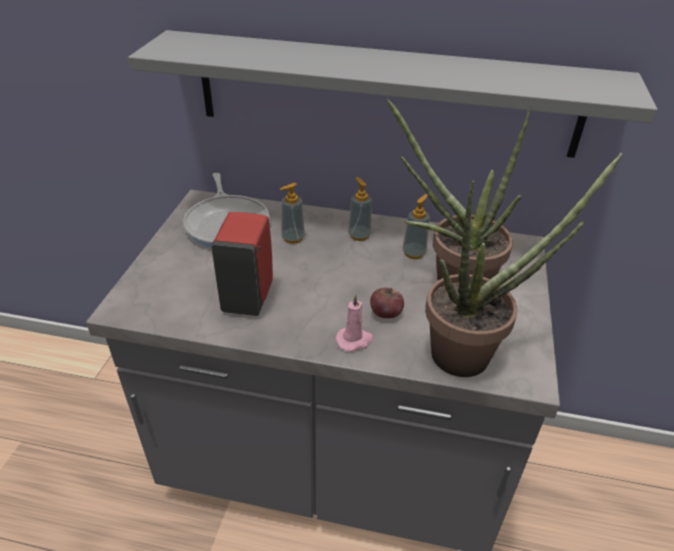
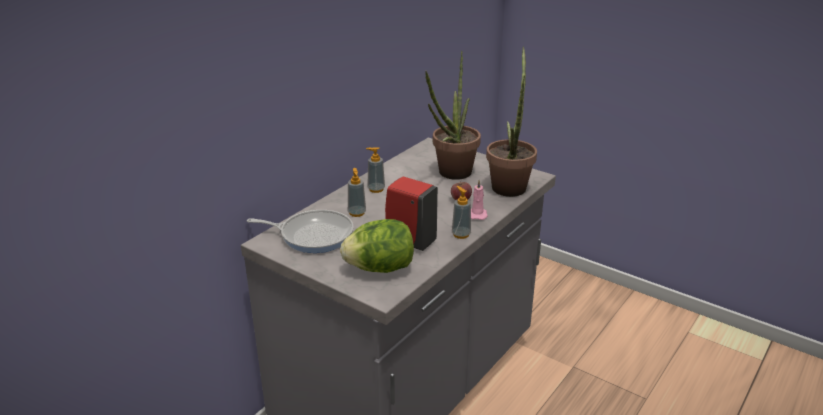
camera: 65 degrees left, 10 degrees down
grey shelf [128,30,658,158] -> none
soap dispenser [403,194,430,259] -> soap dispenser moved to [452,186,471,239]
none -> lettuce [340,219,414,273]

